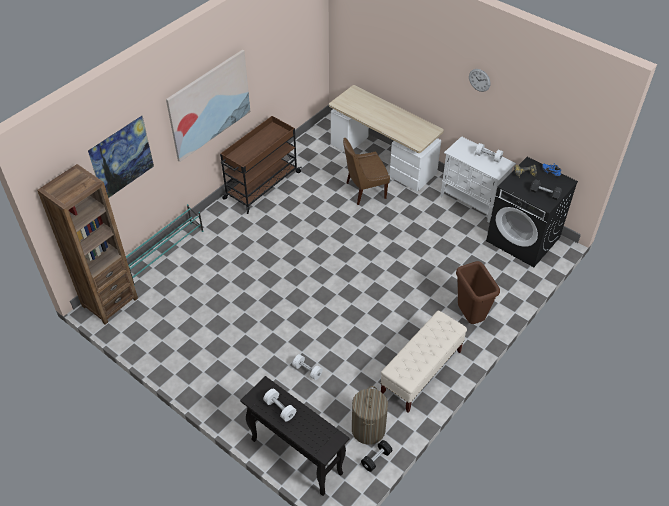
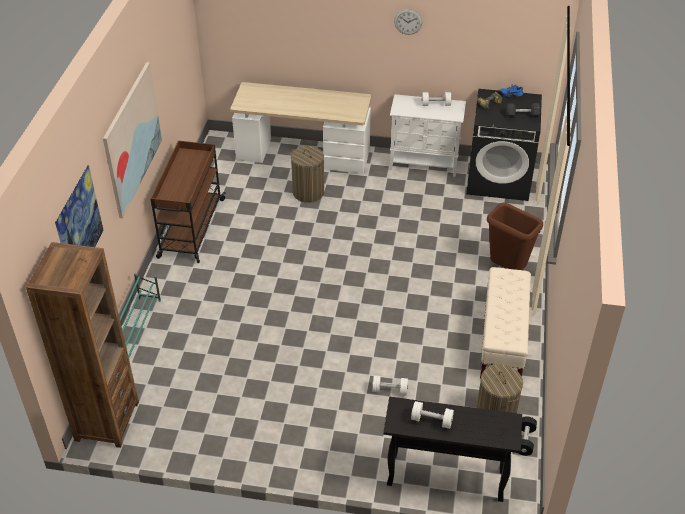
camera: 30 degrees left, 5 degrees down
brown chair [343,138,390,205] -> laundry basket [291,146,324,203]

